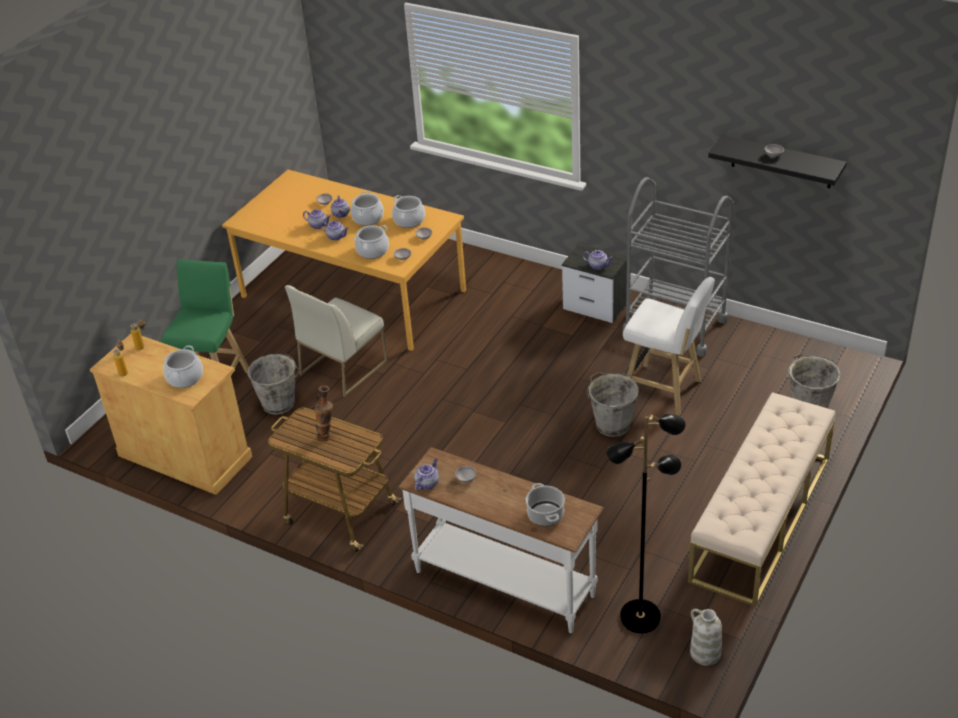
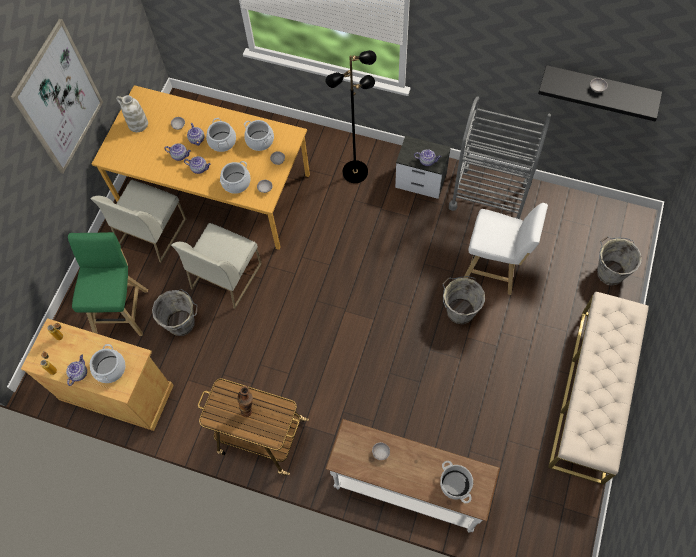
camera: 10 degrees left, 25 degrees up
teapot [414,458,439,491] -> teapot moved to [66,355,87,386]
black floor lamp [607,414,686,633] -> black floor lamp moved to [325,50,377,183]
white vase [690,609,722,666] -> white vase moved to [116,95,148,132]
none -> picture [11,19,103,174]
none -> white chair [90,180,186,263]

